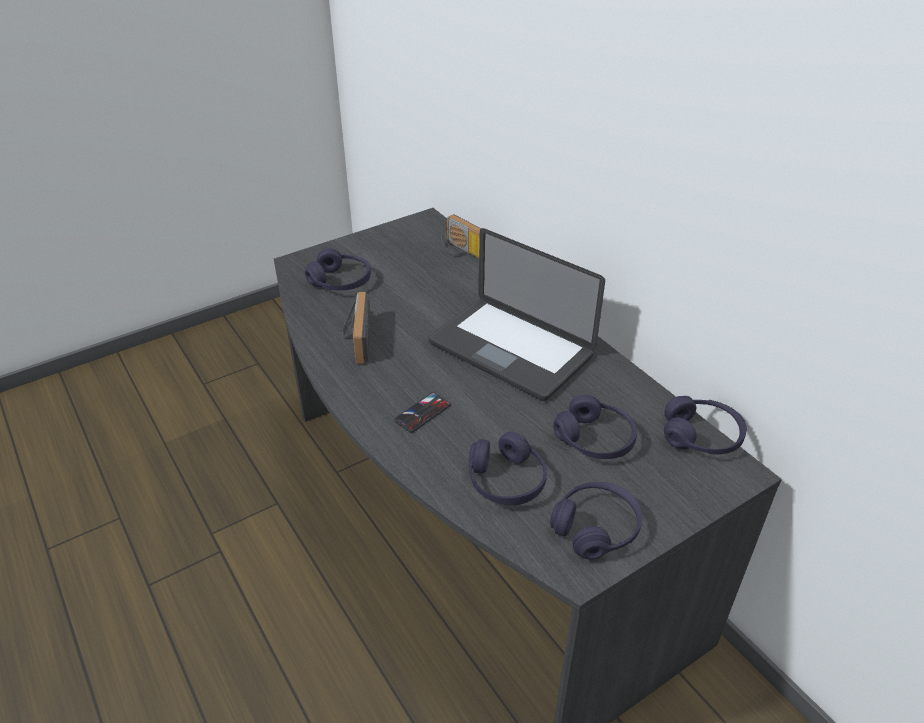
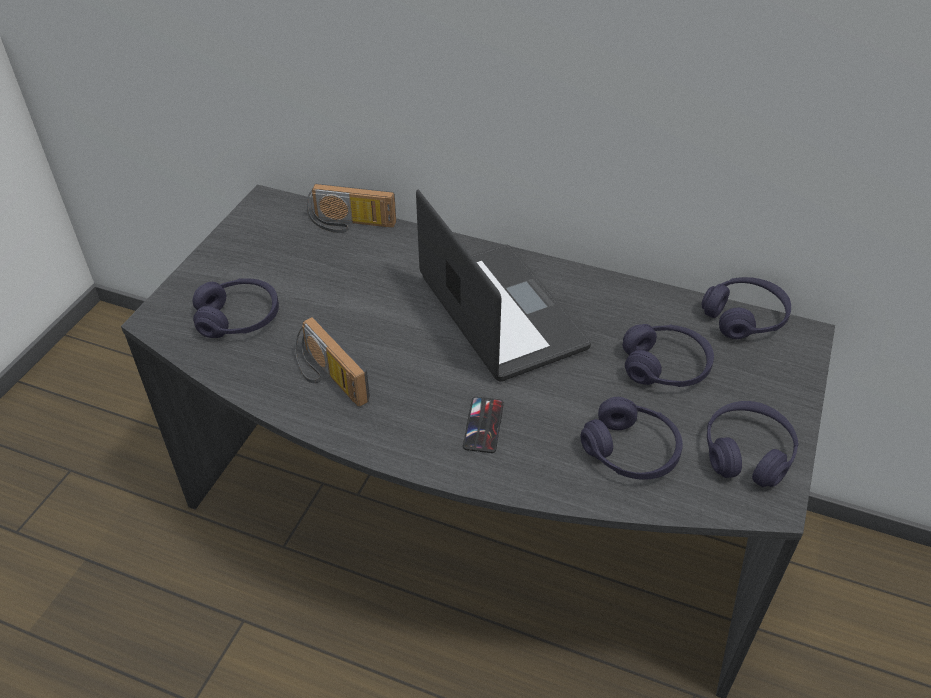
camera: 35 degrees left, 5 degrees up
laptop [429,228,605,401] -> laptop turned 120 degrees counterclockwise [416,190,591,382]

